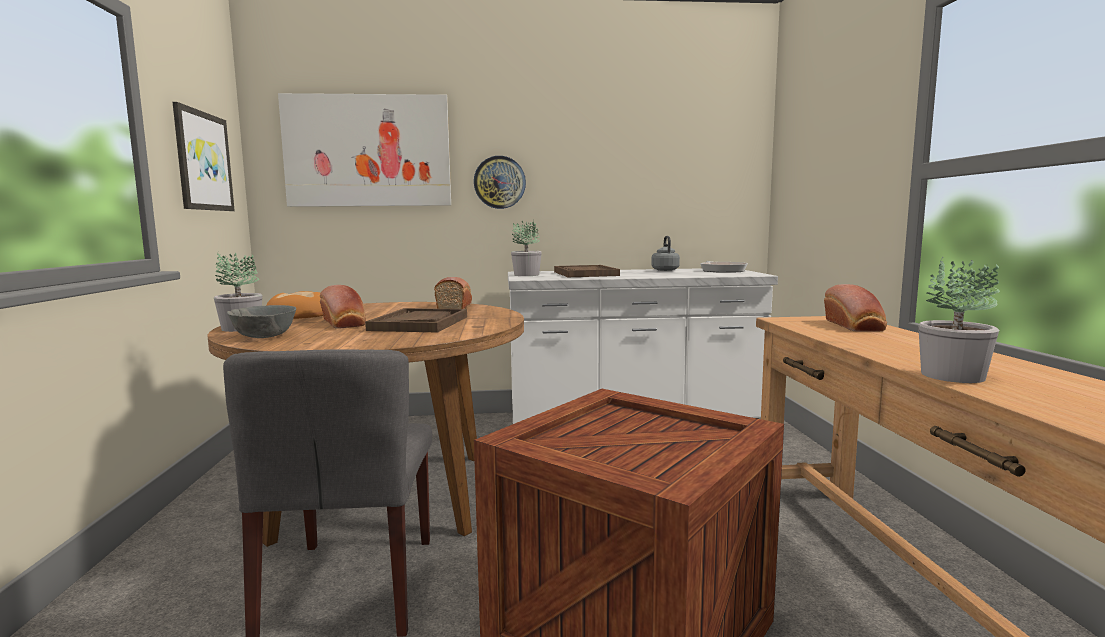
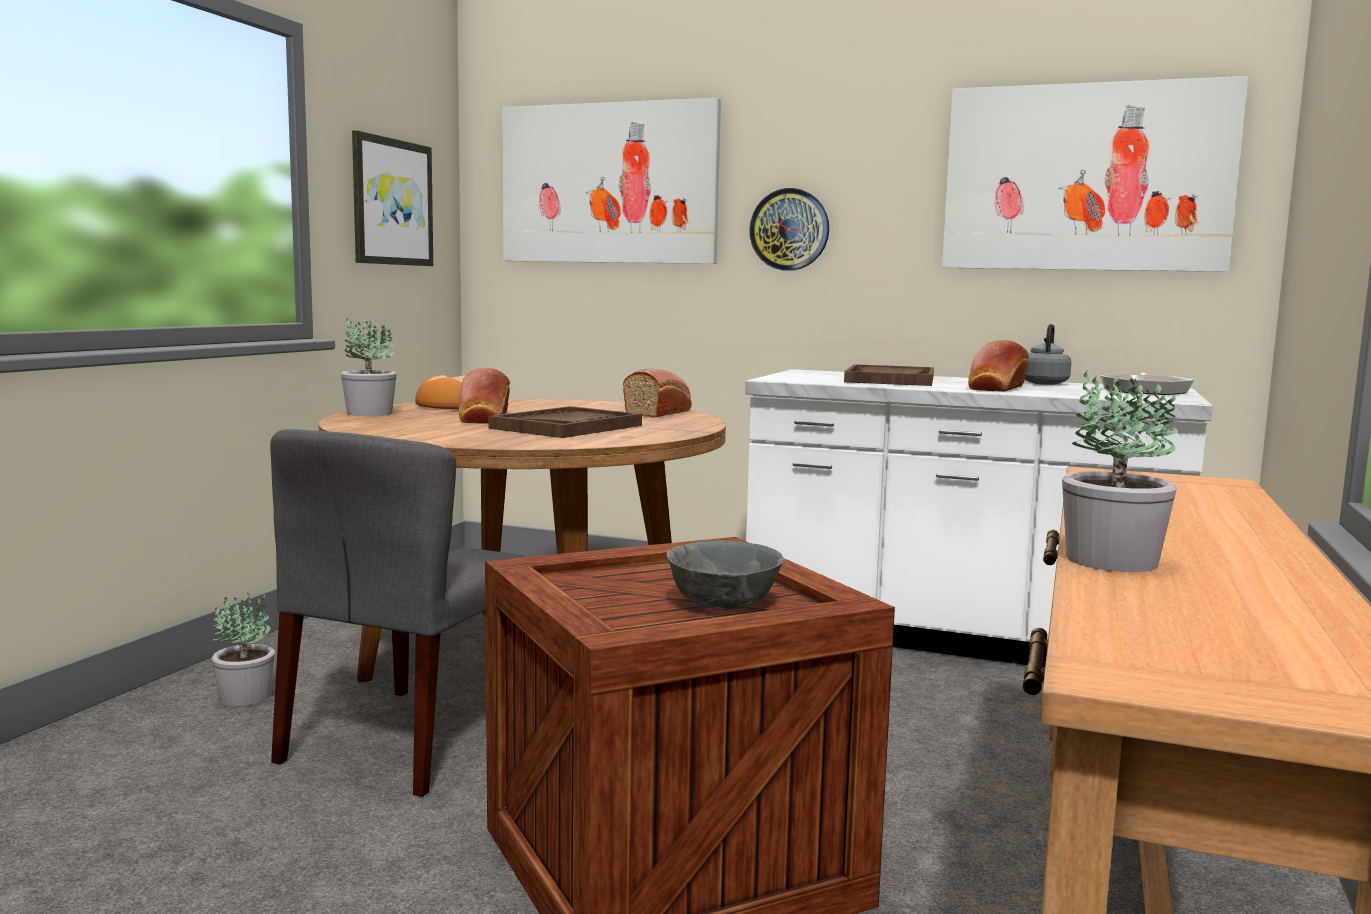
camera: 25 degrees right, 0 degrees up
grey bowl [227,305,296,338] -> grey bowl moved to [666,540,784,610]
potted plant [511,220,542,276] -> potted plant moved to [211,592,275,706]
bread [824,284,887,332] -> bread moved to [968,340,1029,392]
none -> picture [942,76,1248,272]

